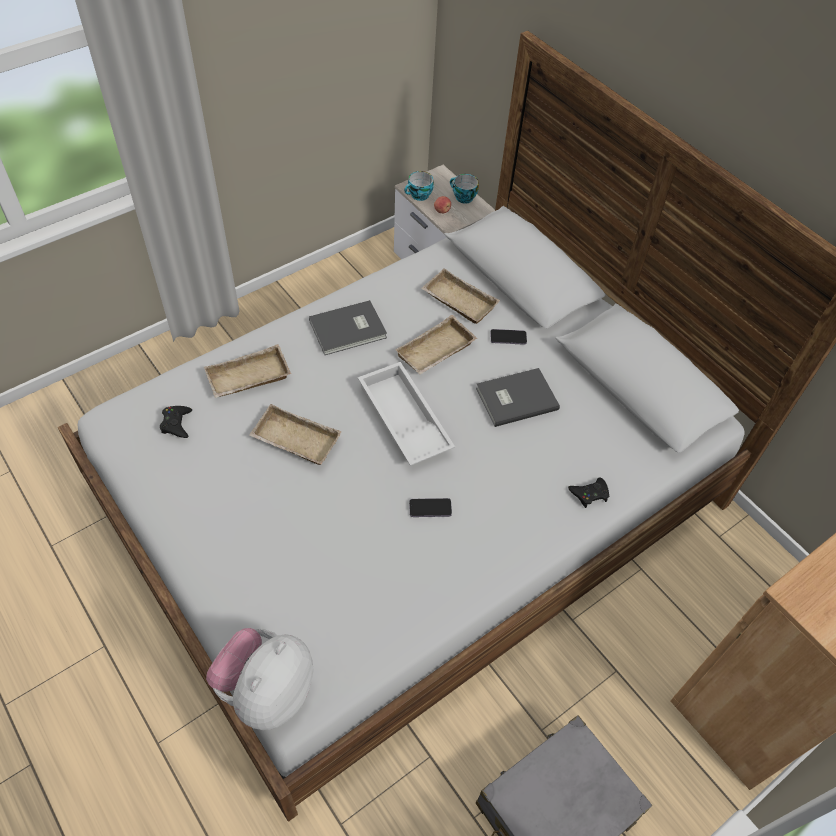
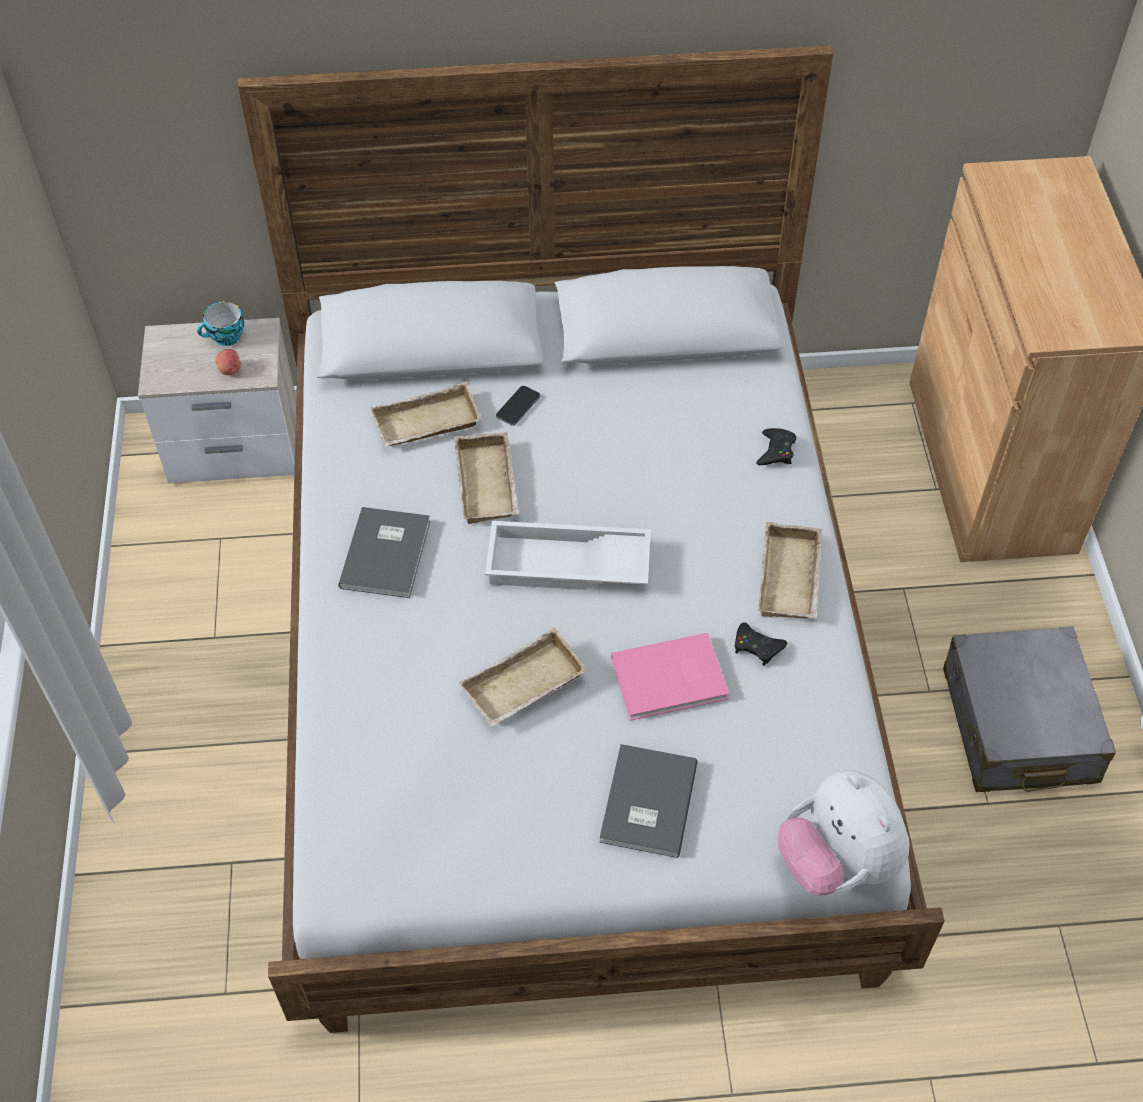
camera: 55 degrees left, 0 degrees up
black game controller [160,406,192,438] -> black game controller moved to [735,622,788,666]
beige tray [204,344,291,398] -> beige tray moved to [758,522,822,619]
cup [404,171,434,201] -> none
phone [409,498,452,517] -> none
grey book [476,368,560,427] -> grey book moved to [600,744,698,858]
none -> pink book [611,633,729,721]

